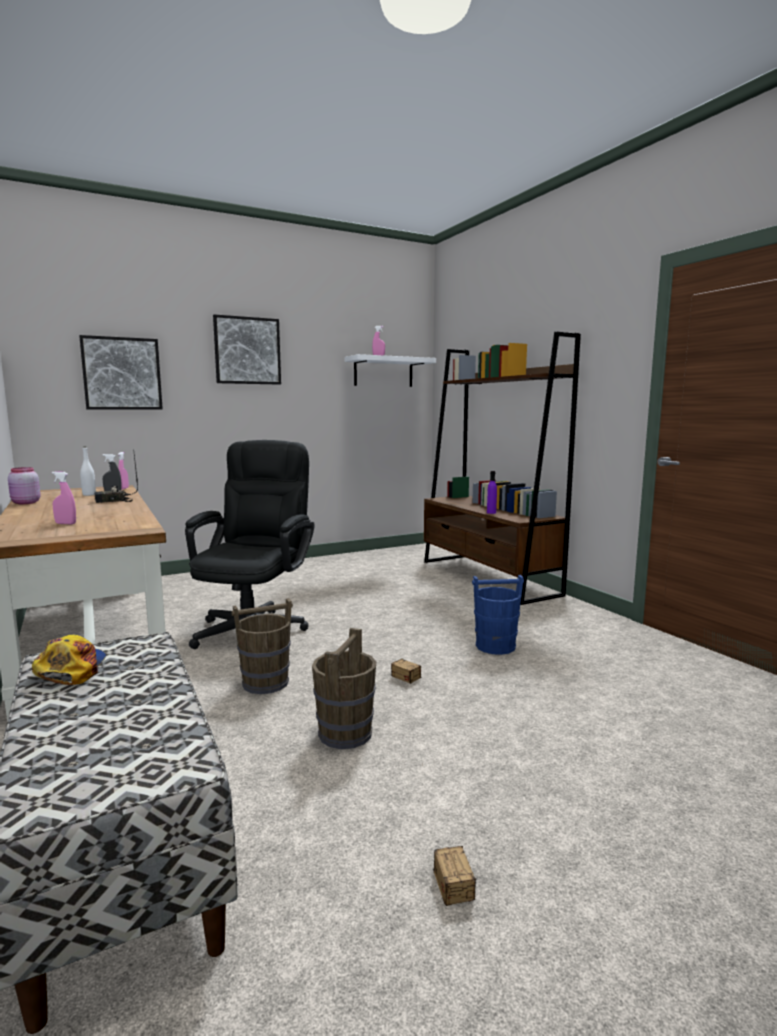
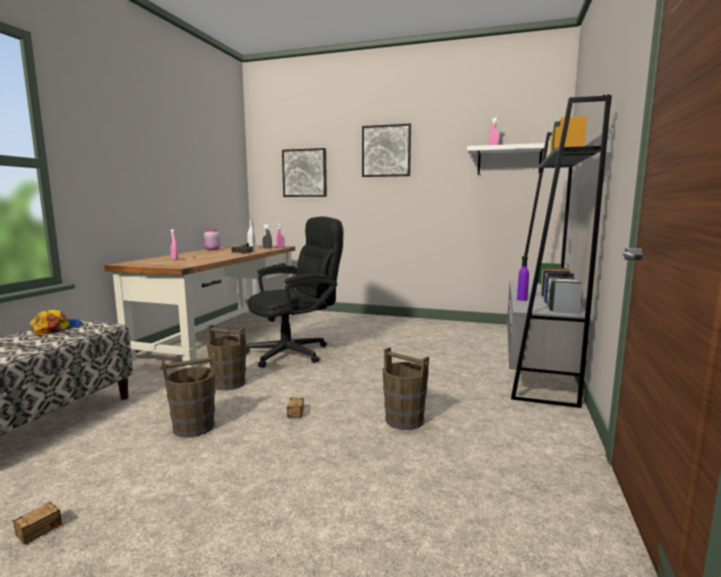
camera: 45 degrees right, 0 degrees up
brown bookcase [424,332,581,605] -> grey bookcase [507,95,612,408]
blue bucket [472,575,524,655] -> brown bucket [383,347,429,430]

